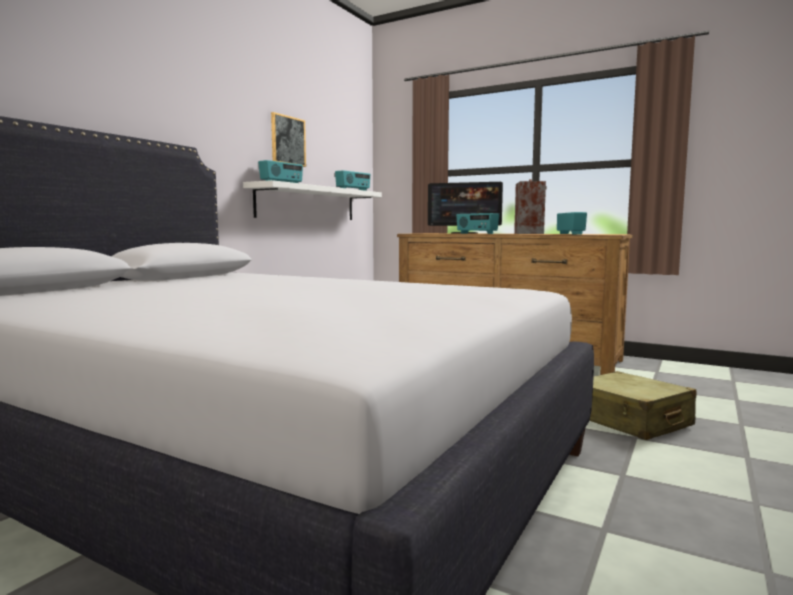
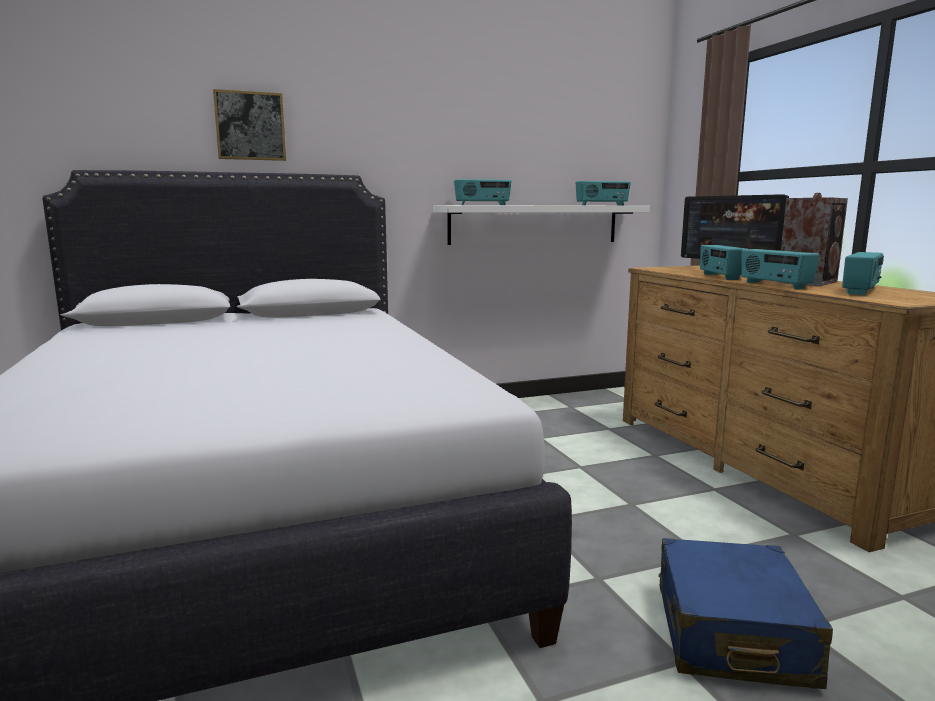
camera: 40 degrees right, 5 degrees up
picture [271,112,306,167] -> picture moved to [213,89,286,161]
beige suitcase [590,371,696,440] -> blue suitcase [658,538,833,689]
none -> radio [741,249,820,289]

